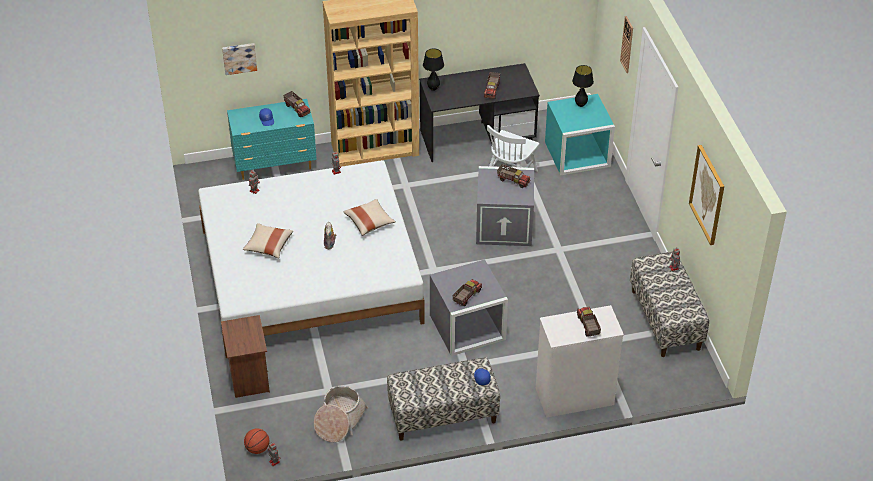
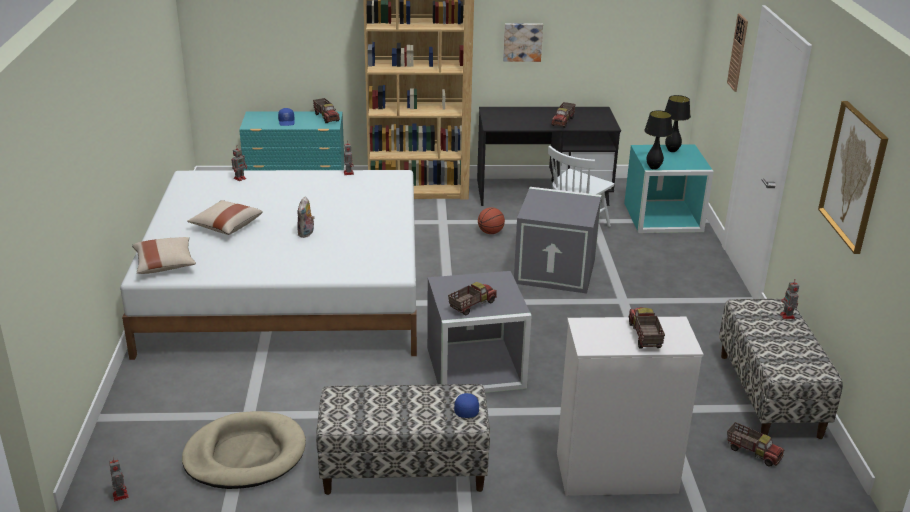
camera: 10 degrees right, 15 degrees down
brown nightstand [221,315,270,398] -> none
picture [222,43,257,75] -> picture moved to [503,23,543,62]
basketball [244,428,269,454] -> basketball moved to [478,207,505,234]
basket [314,386,369,442] -> beige dog bed [182,411,306,489]
beige pillow [343,199,396,236] -> beige pillow moved to [132,237,196,274]
black table lamp [423,48,444,91] -> black table lamp moved to [644,110,673,170]
toy truck [497,164,530,188] -> toy truck moved to [727,422,784,467]

